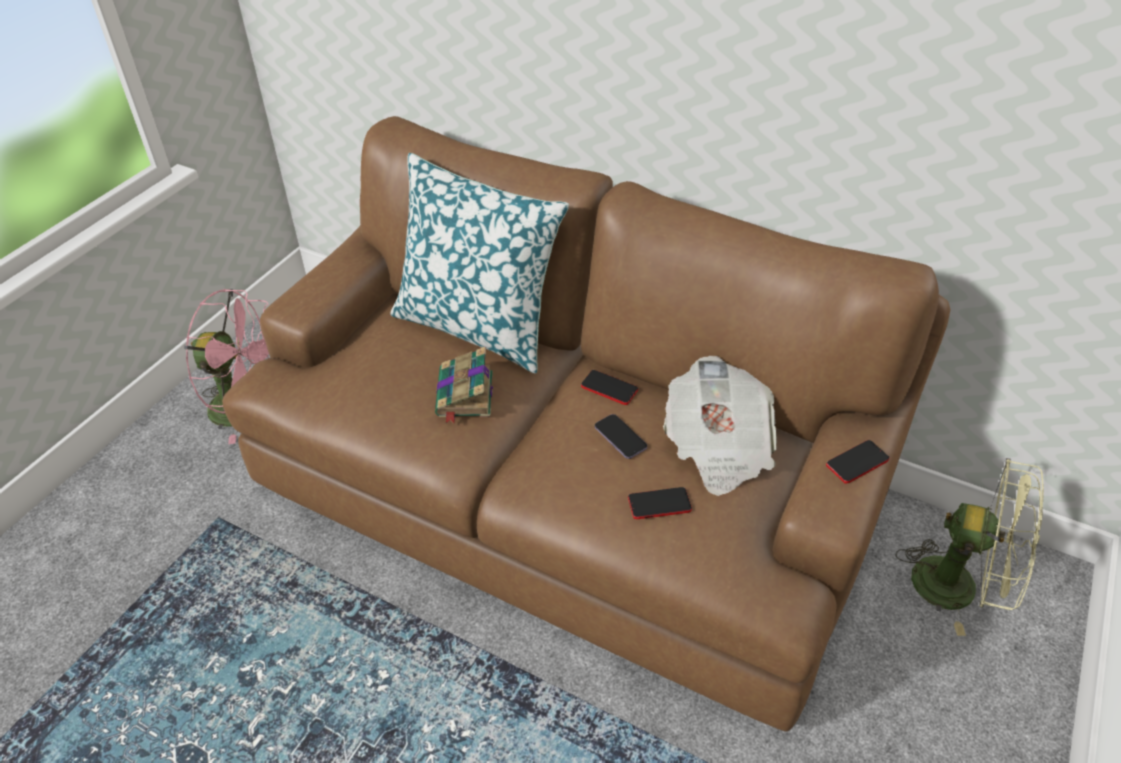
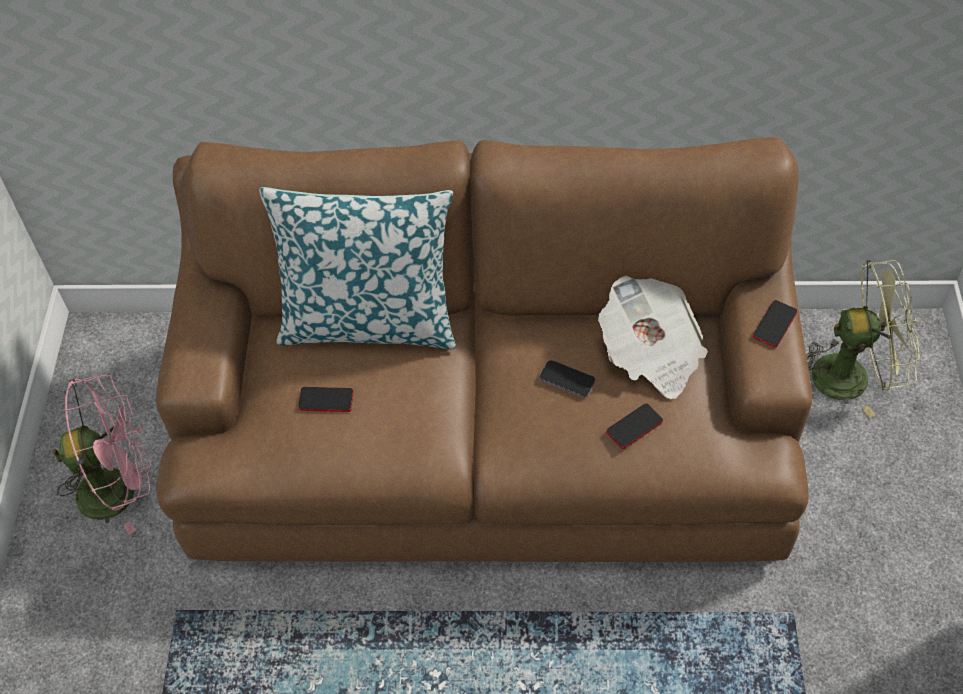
camera: 25 degrees left, 10 degrees up
book [435,347,493,423] -> none
phone [581,370,638,405] -> phone moved to [298,387,354,412]

